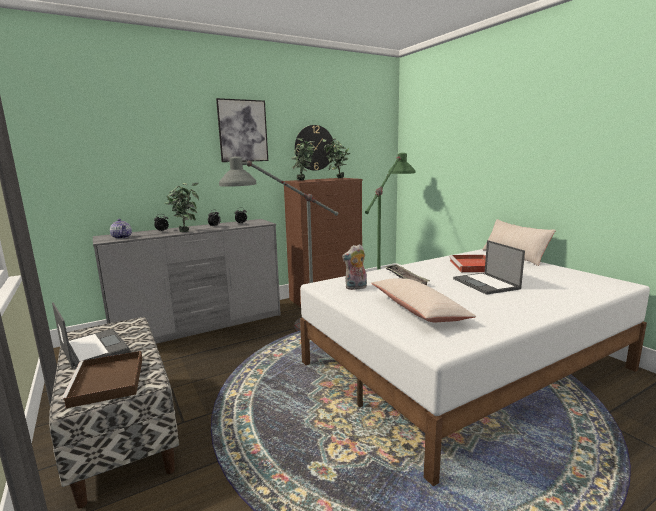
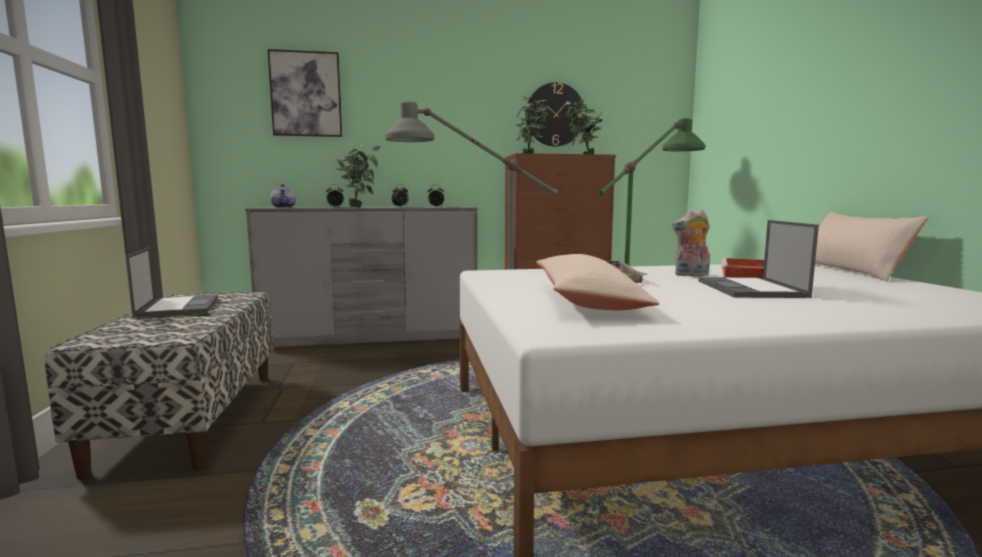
camera: 20 degrees right, 5 degrees down
brown tray [61,351,142,409] -> none
picture [216,98,268,162] -> picture moved to [268,49,342,137]
plush toy [342,244,367,290] -> plush toy moved to [672,209,710,276]

